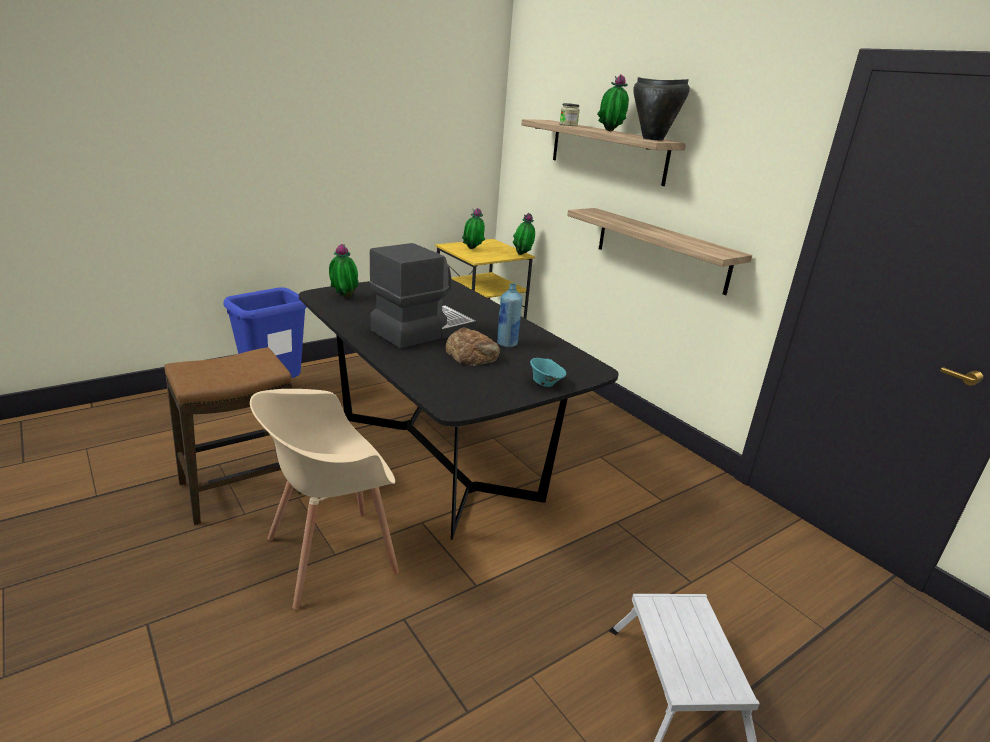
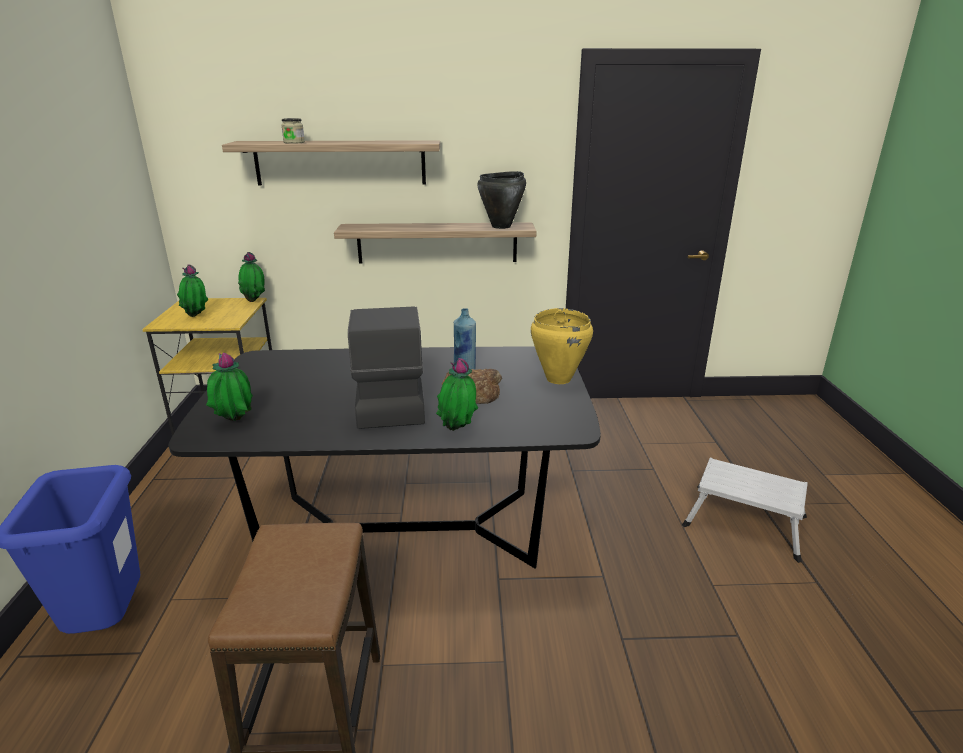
camera: 55 degrees left, 0 degrees up
beige chair [250,389,399,609] -> none
turquoise bowl [530,358,566,387] -> yellow cooking pot [531,308,593,384]
potted plant [597,74,629,131] -> potted plant moved to [436,358,478,431]
black cooking pot [633,77,690,140] -> black cooking pot moved to [477,171,526,229]

